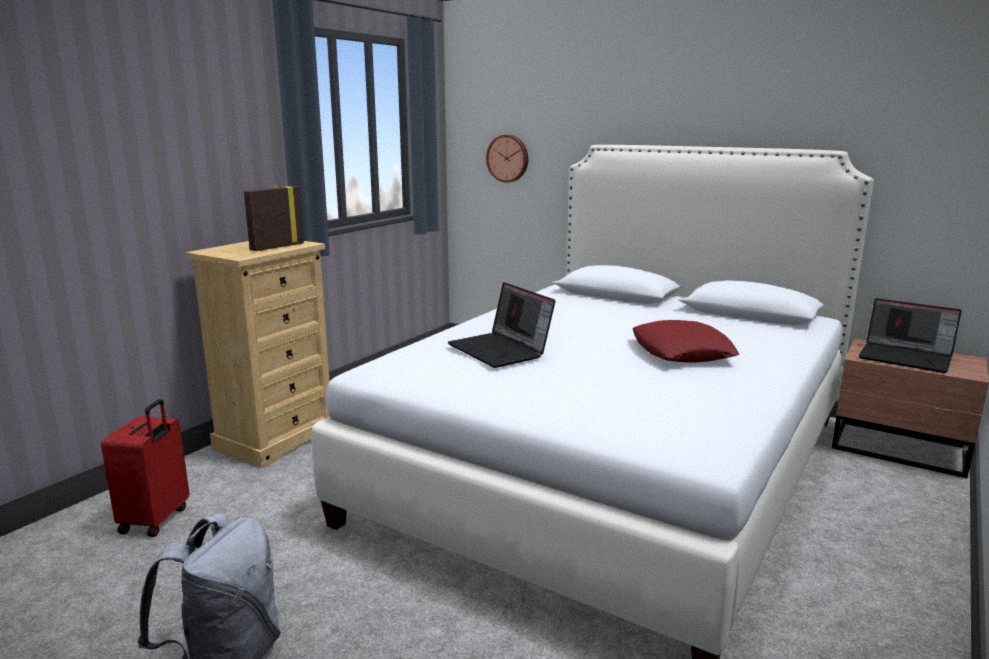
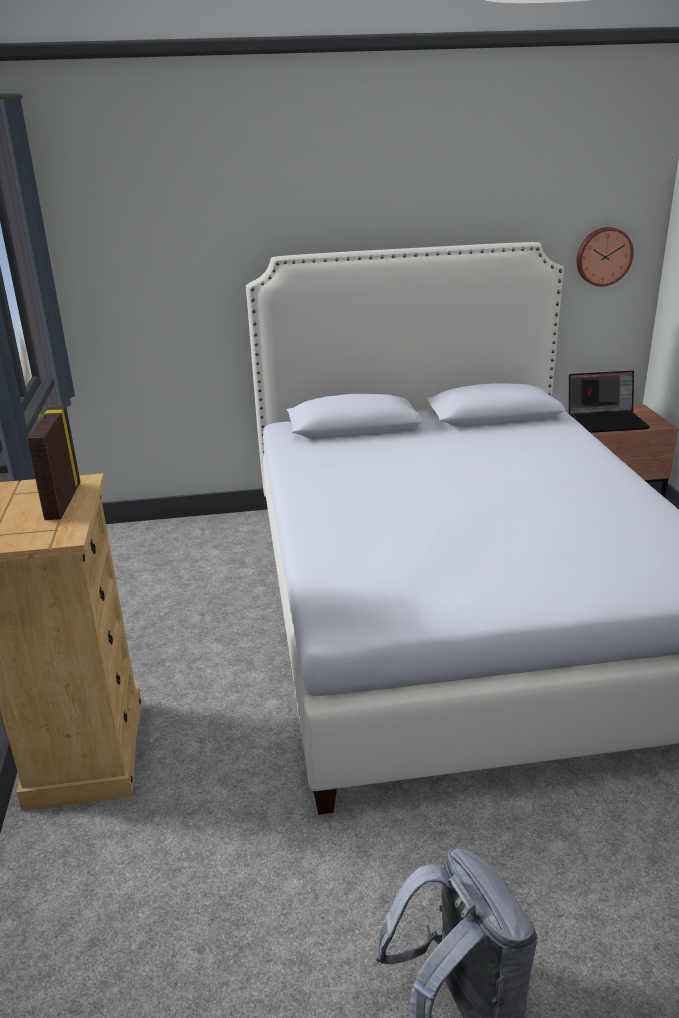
camera: 40 degrees left, 10 degrees up
red suitcase [101,399,189,537] -> none
laptop [448,282,555,368] -> none
wall clock [486,135,528,182] -> wall clock moved to [577,227,634,287]
red pillow [633,320,739,363] -> none

